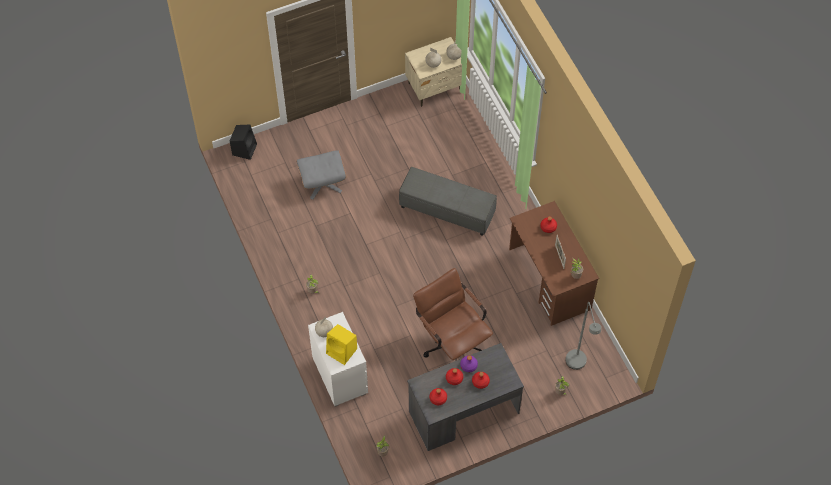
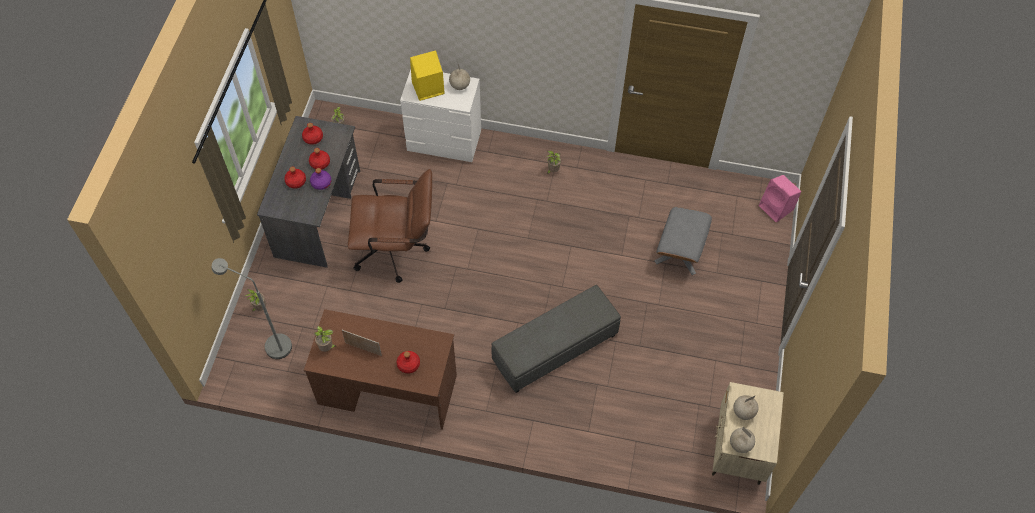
camera: 125 degrees right, 0 degrees up
black speaker [230,125,257,160] -> pink speaker [758,175,801,223]

